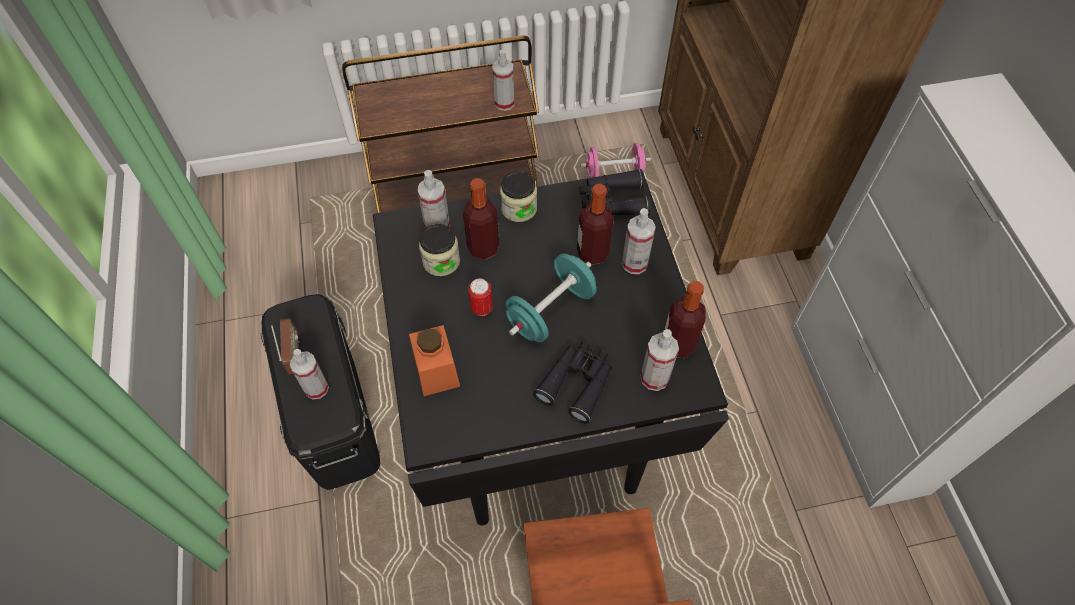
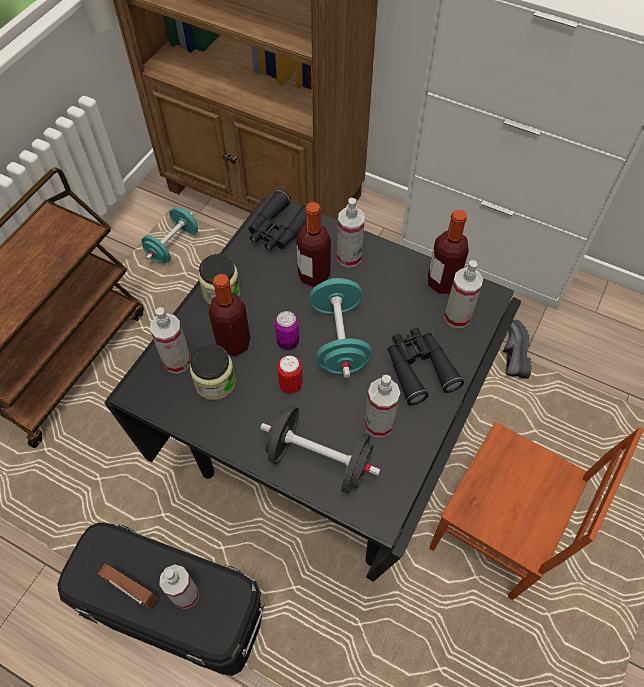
camera: 50 degrees left, 0 degrees up
orange jar [409,325,460,396] -> black dumbbell [260,406,381,494]
spray bottle [492,50,514,111] -> spray bottle moved to [364,375,400,437]
pink dumbbell [580,143,651,178] -> turquoise dumbbell [142,207,198,263]
none -> can [275,311,299,350]
none -> black shoe [503,320,532,379]

